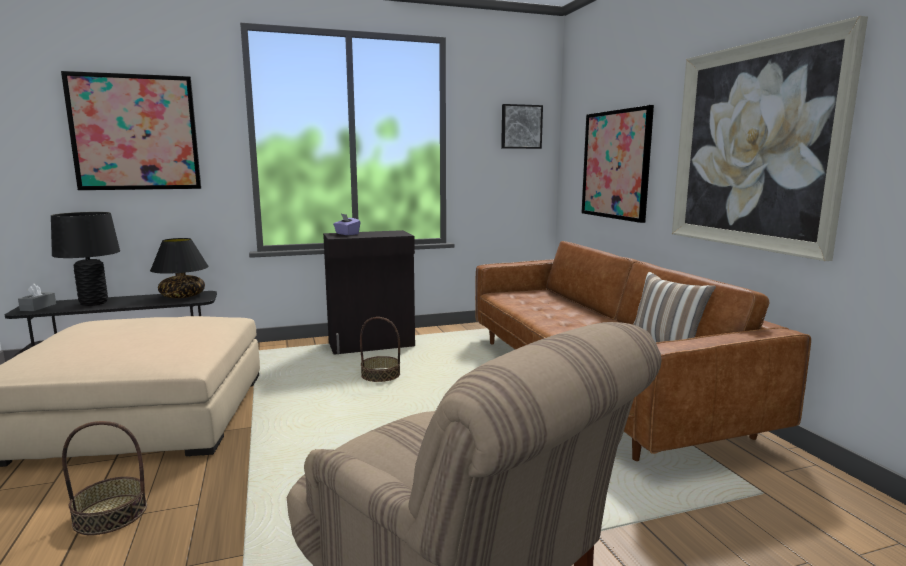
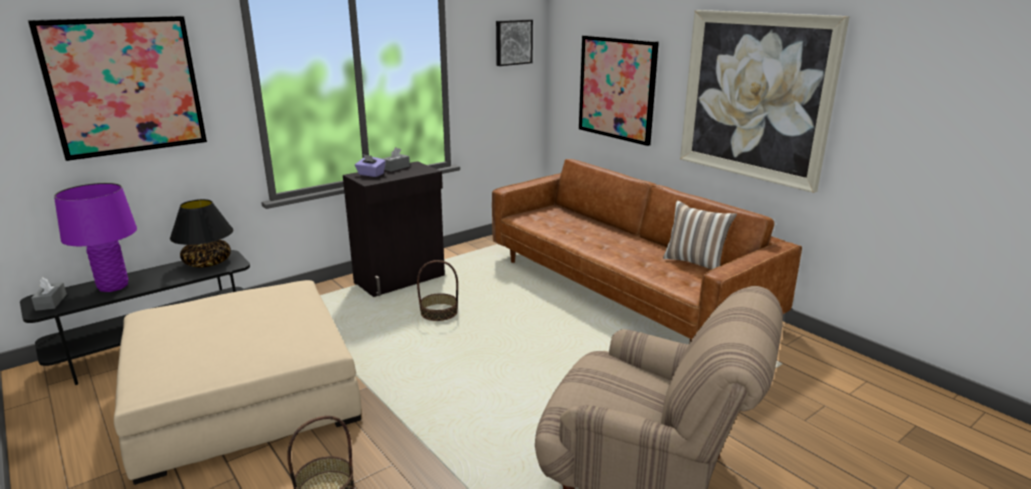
camera: 20 degrees left, 10 degrees up
black table lamp [51,212,120,306] -> purple table lamp [54,183,137,292]
none -> grey tissue box [383,147,410,172]

